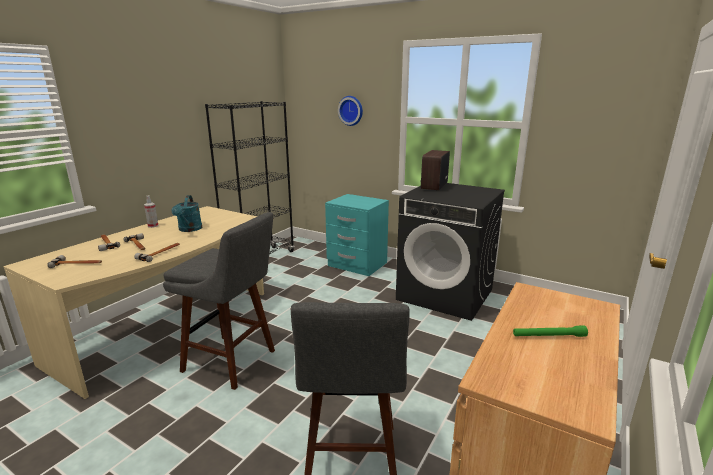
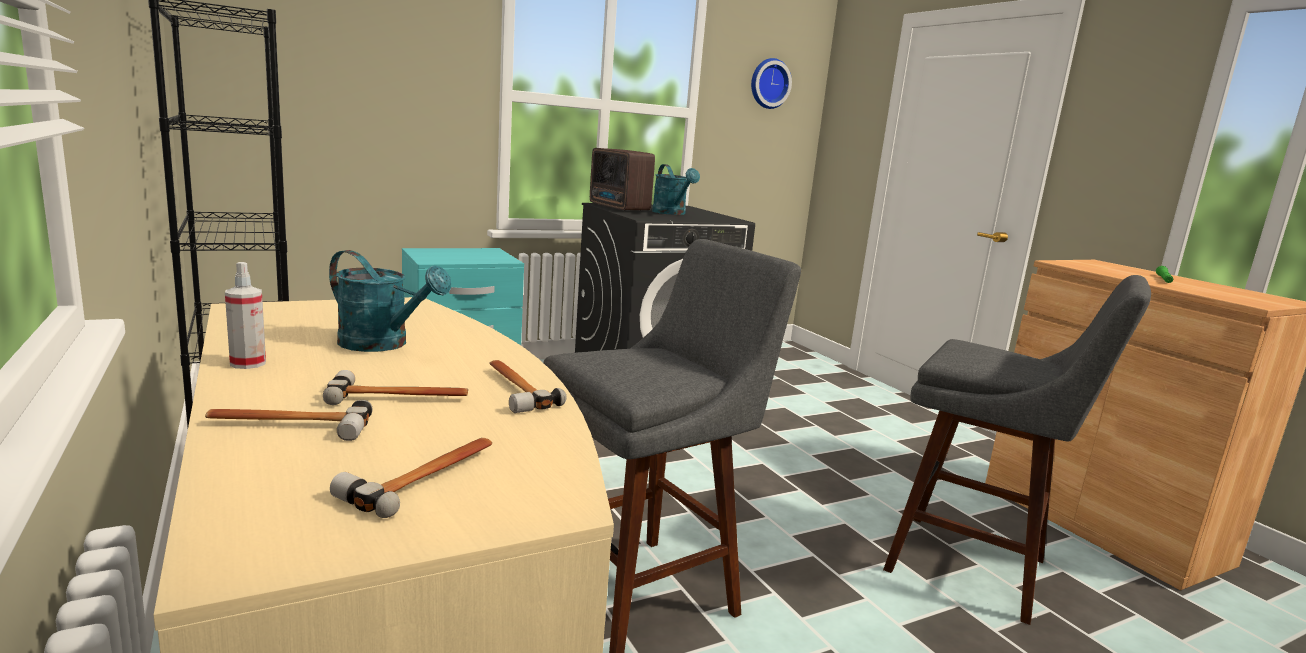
camera: 60 degrees left, 5 degrees down
wall clock [338,96,363,126] -> wall clock moved to [751,58,792,109]
none -> turquoise watering can [652,164,700,215]

